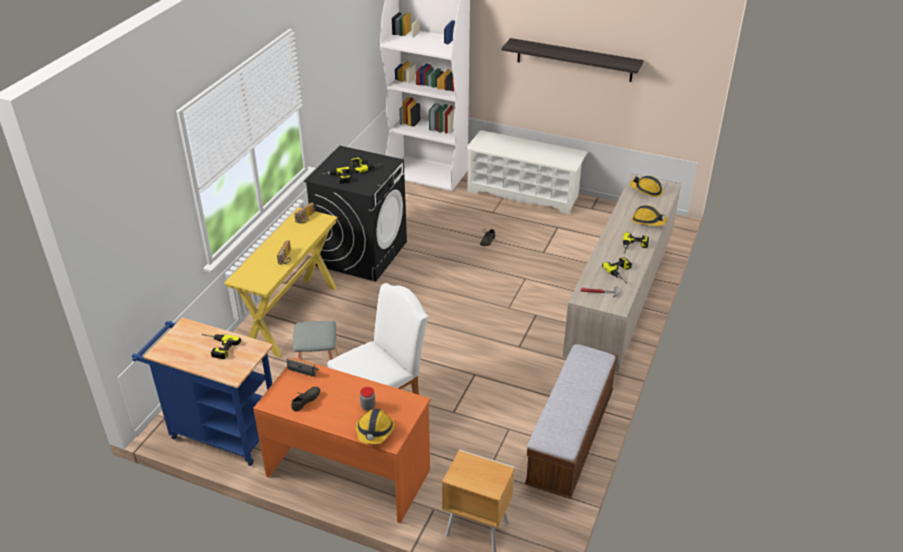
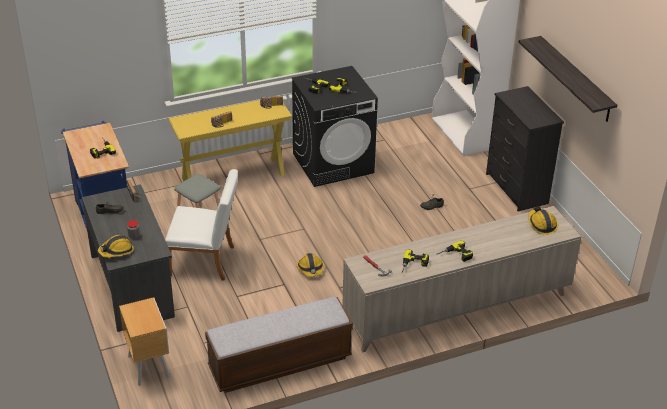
camera: 45 degrees right, 0 degrees up
orange desk [253,358,430,523] -> grey desk [82,184,175,332]
white shoe rack [465,130,587,215] -> black dresser [486,86,564,211]
hard hat [631,205,667,226] -> hard hat moved to [297,253,324,277]

